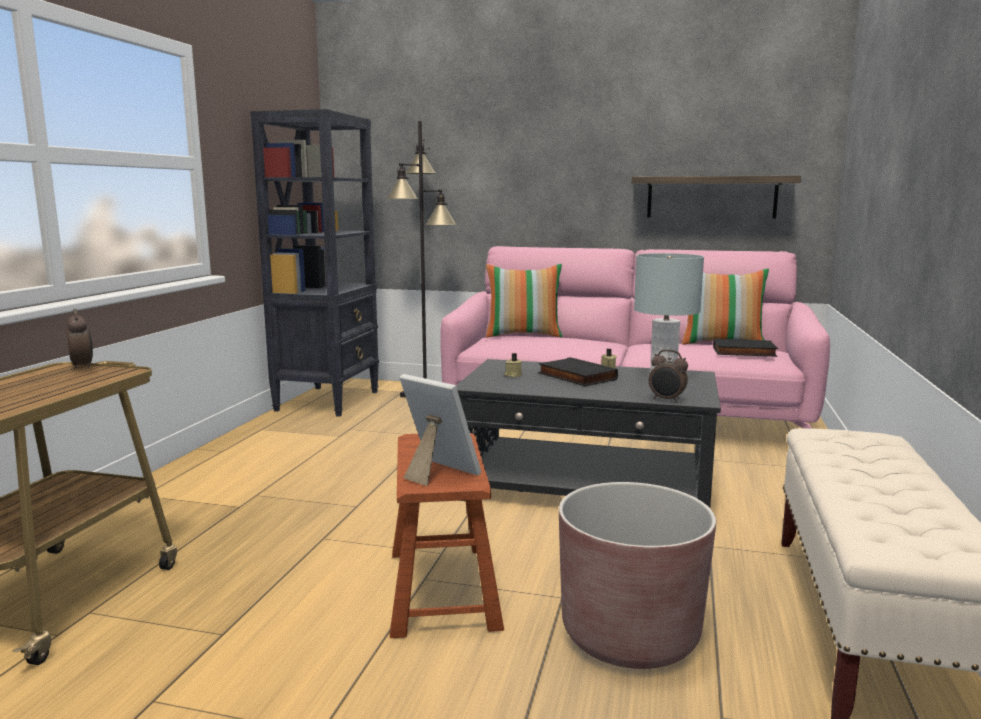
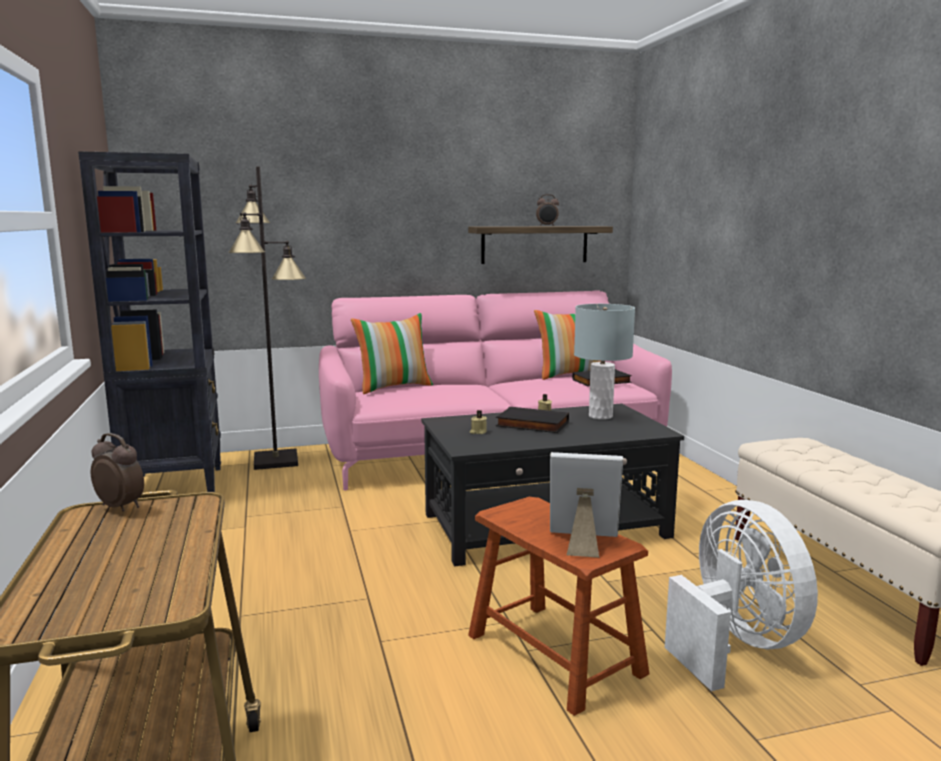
camera: 30 degrees left, 0 degrees up
brown planter [559,482,716,669] -> white fan [665,500,818,691]
alarm clock [649,350,688,403] -> alarm clock moved to [536,194,559,226]

